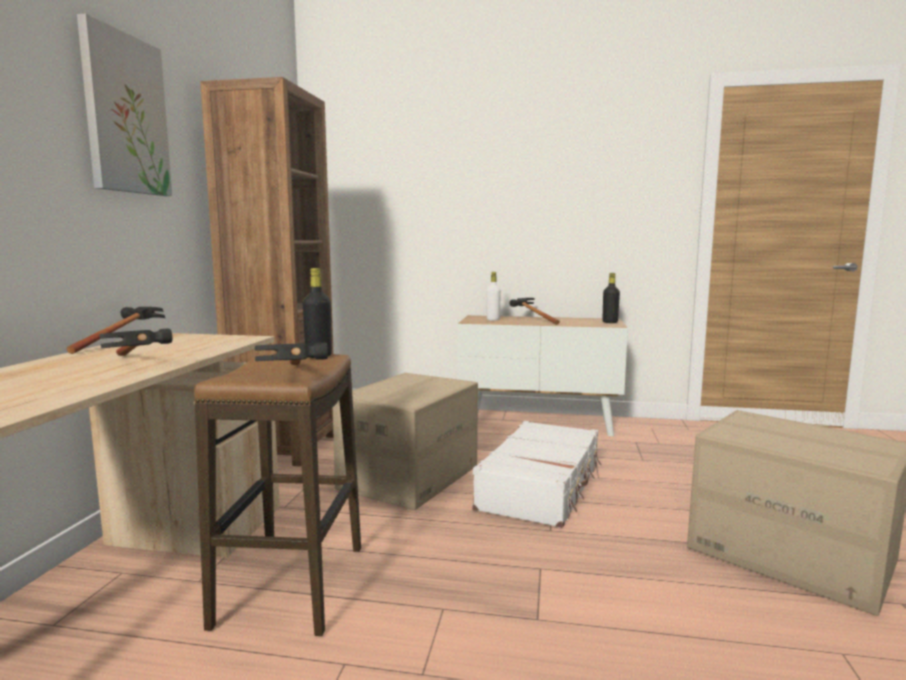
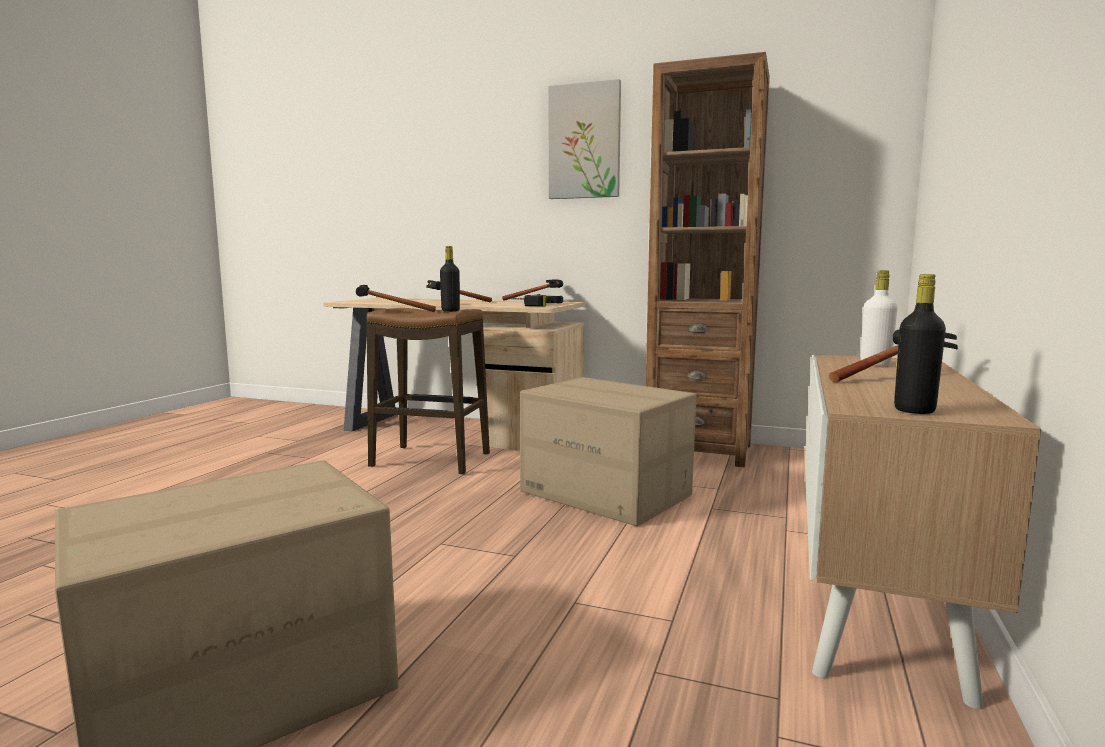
camera: 100 degrees right, 0 degrees up
white suitcase [472,421,602,528] -> none
none -> power drill [511,294,563,307]

